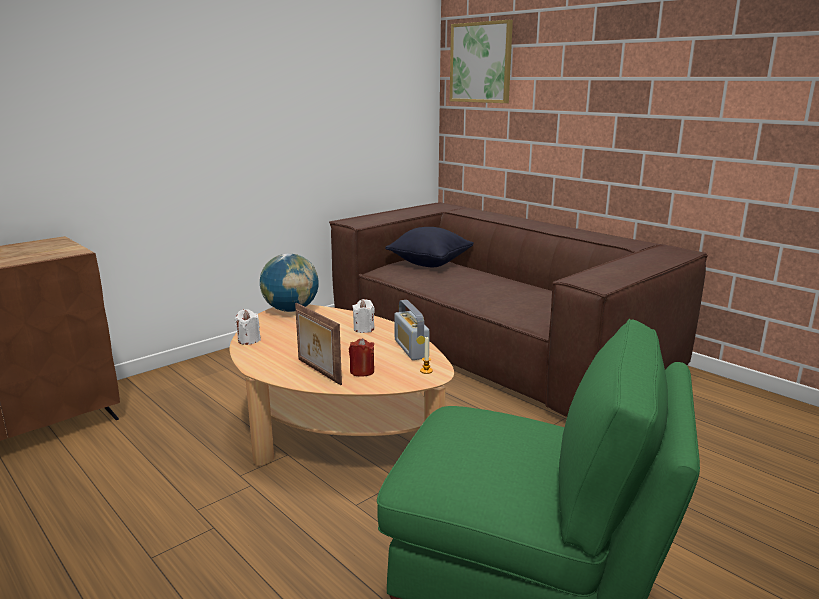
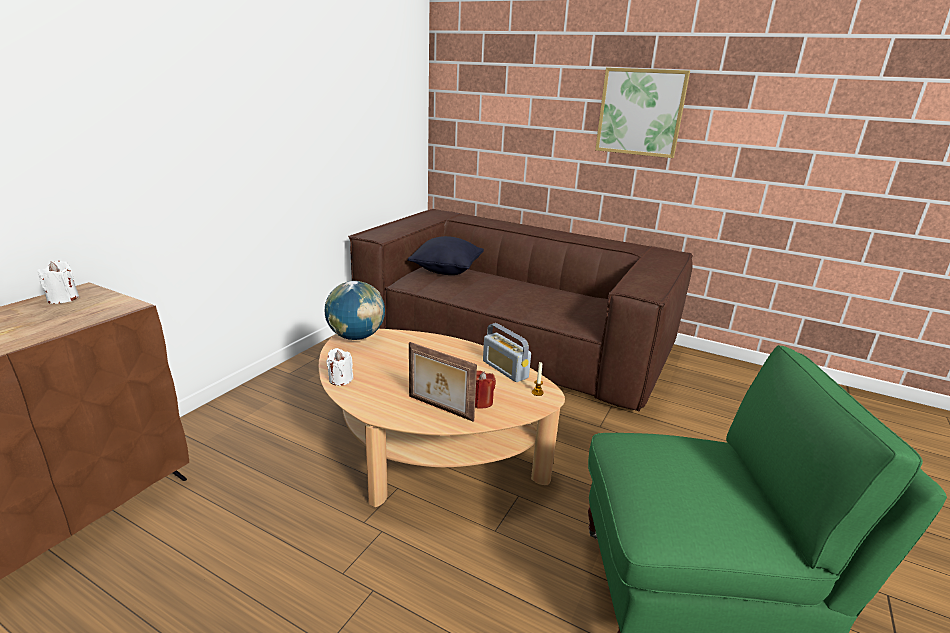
camera: 20 degrees left, 5 degrees up
white candle [352,299,375,333] -> white candle moved to [37,261,79,304]
picture [450,20,513,103] -> picture moved to [595,67,690,158]

